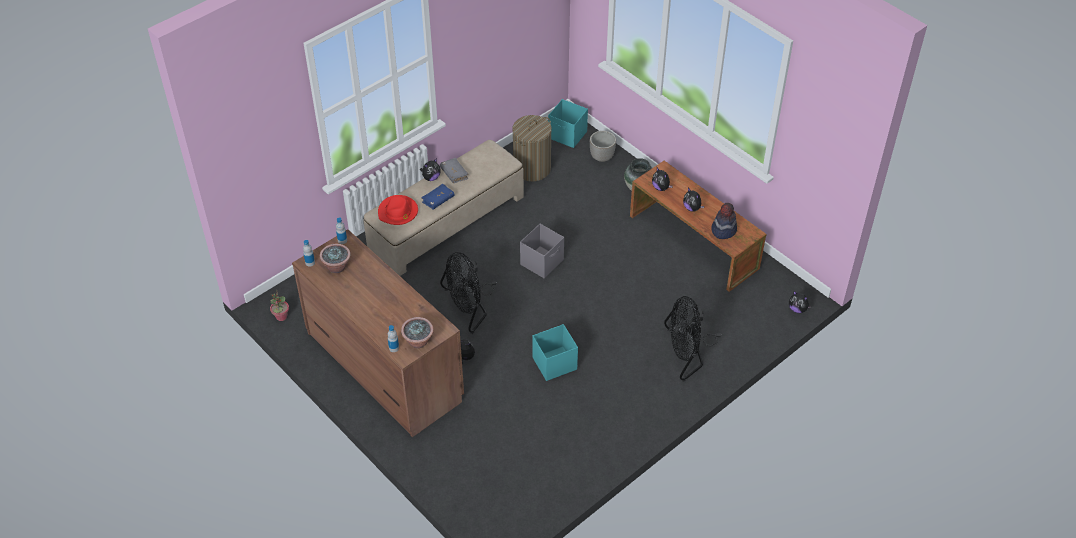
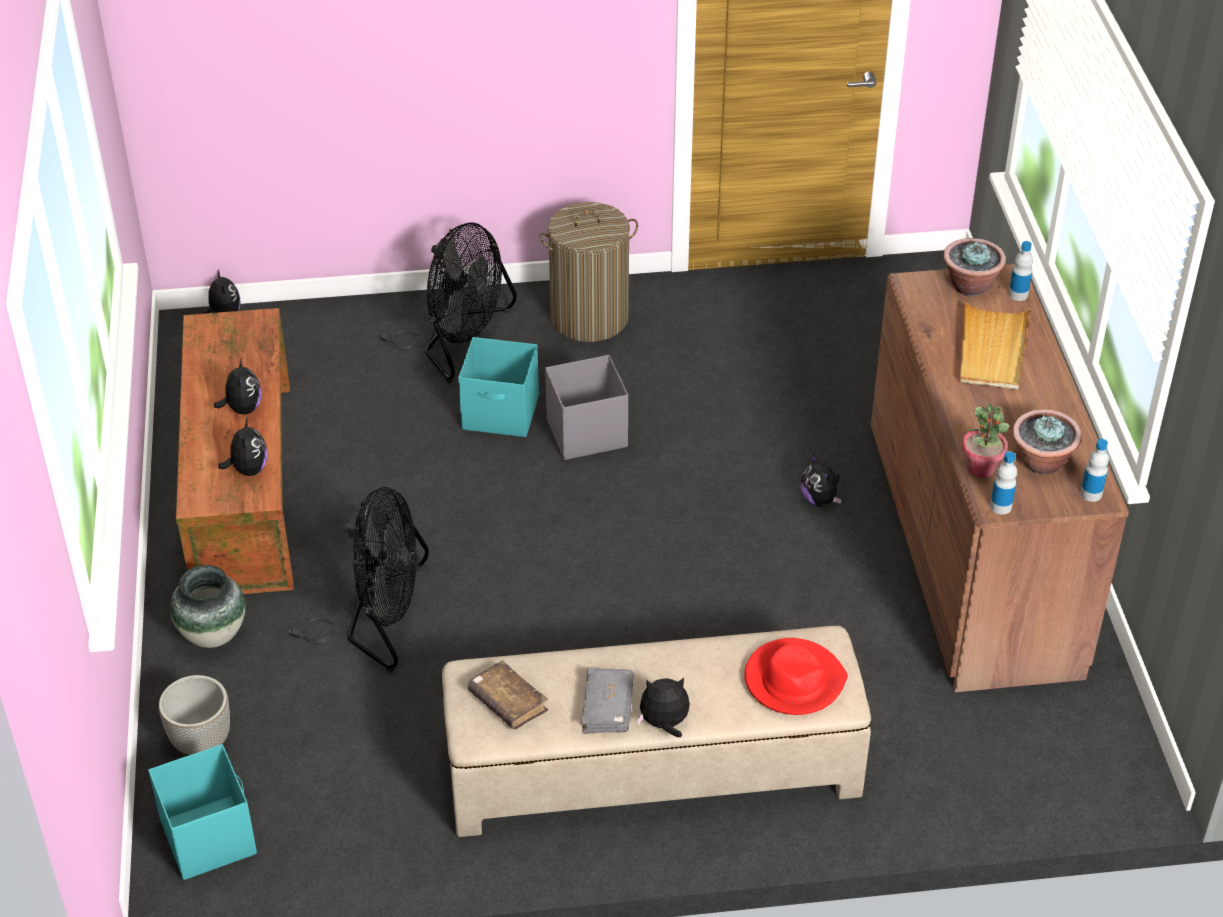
camera: 145 degrees left, 5 degrees down
potted plant [270,290,289,321] -> potted plant moved to [962,402,1009,478]
blue book [421,184,455,210] -> none
black fan [440,252,496,334] -> black fan moved to [289,487,429,673]
laundry basket [512,115,552,181] -> laundry basket moved to [539,202,638,342]
grey storage box [520,224,564,278] -> grey storage box moved to [545,355,628,460]
turquoise storage box [532,324,578,381] -> turquoise storage box moved to [458,337,539,437]
hat [711,203,737,239] -> none
none -> brown book [468,660,548,729]
none -> beige tray [959,300,1030,390]

